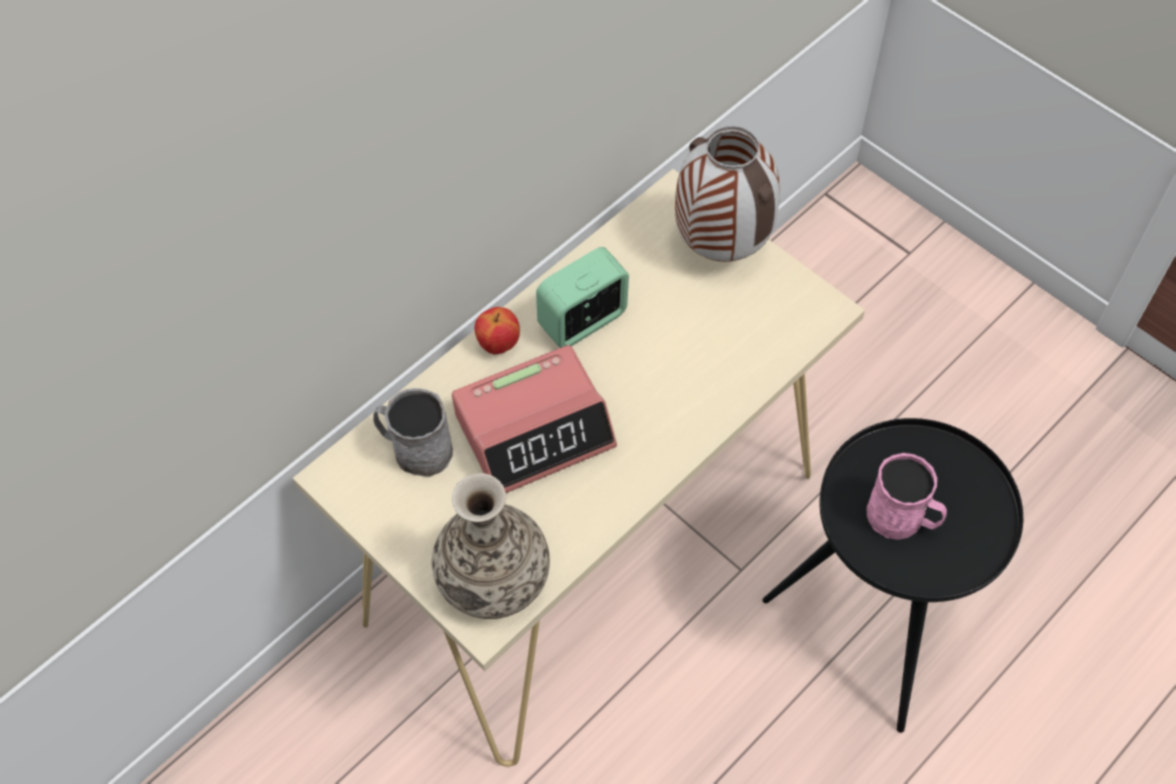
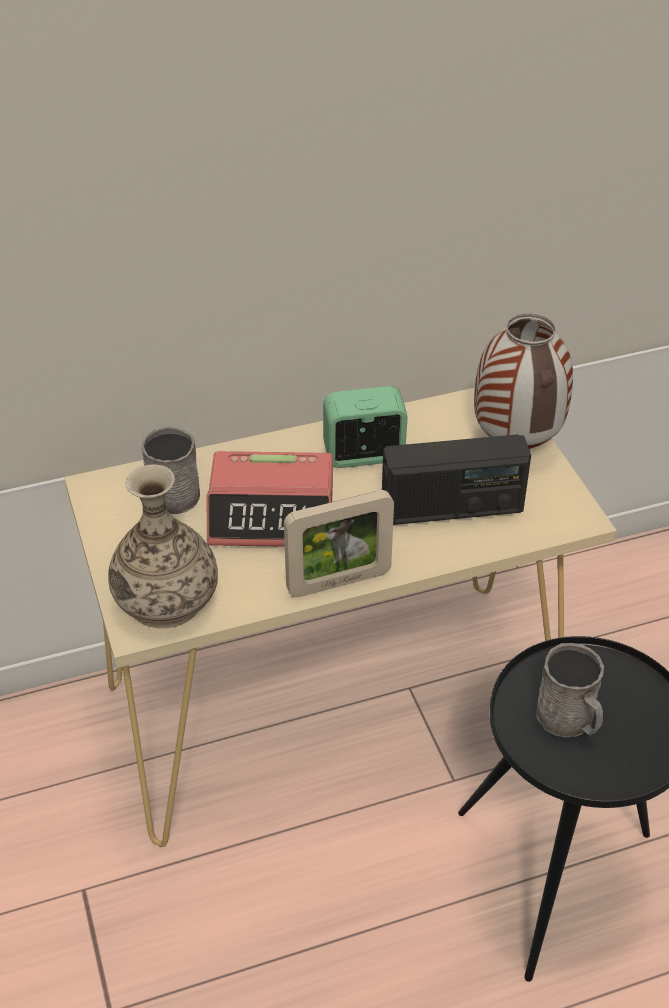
camera: 25 degrees right, 15 degrees down
apple [475,307,520,355] -> none
pink mug [867,453,947,540] -> grey mug [536,643,604,738]
none -> picture frame [284,490,394,597]
none -> radio [382,434,531,525]

